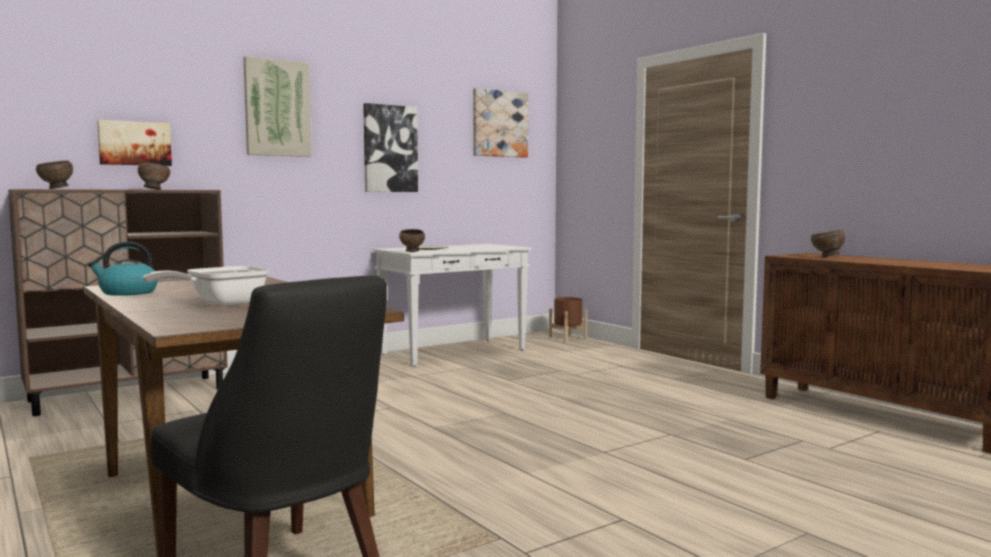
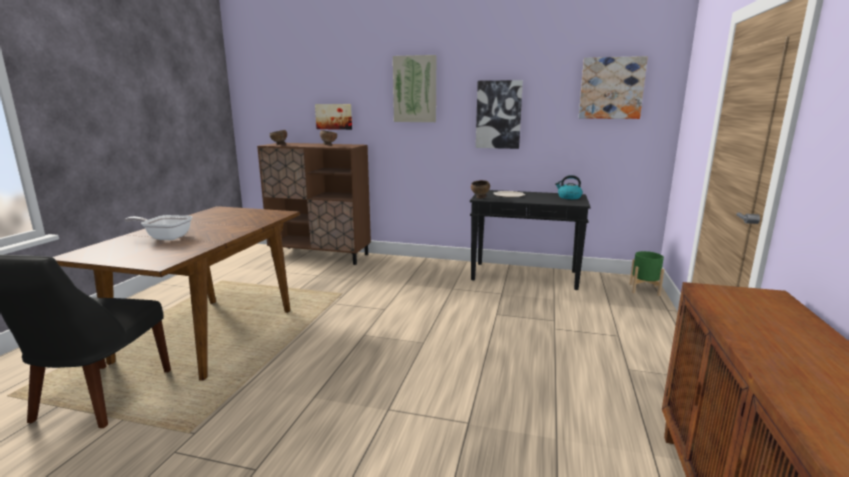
camera: 50 degrees right, 10 degrees up
kettle [88,241,158,296] -> kettle moved to [555,175,583,199]
white console table [373,244,531,366] -> black console table [470,190,591,290]
brown planter [549,297,587,342] -> green planter [630,251,664,296]
brown bowl [811,230,845,258] -> none

